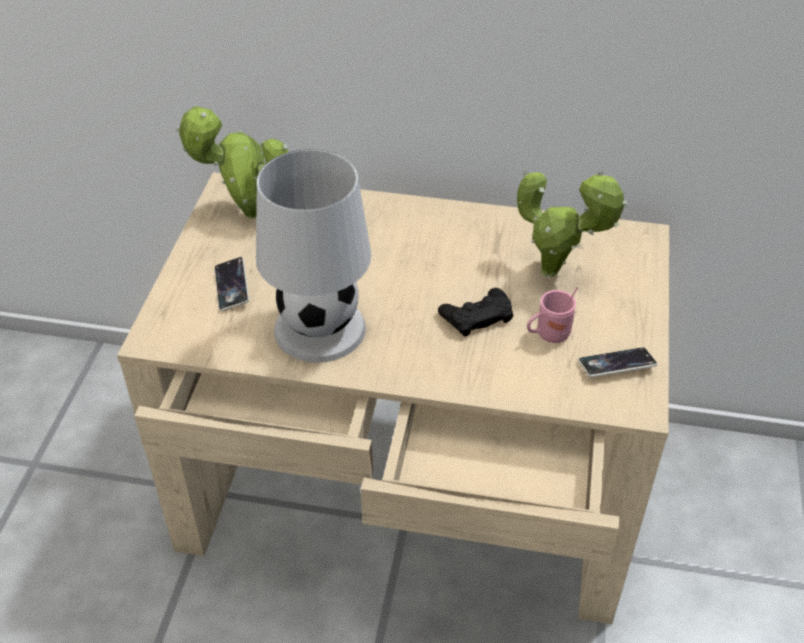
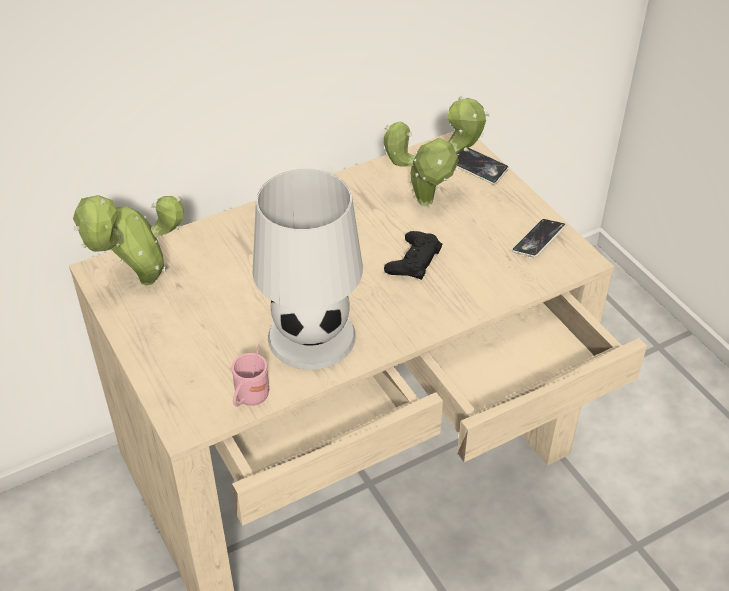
camera: 40 degrees left, 0 degrees up
phone [214,257,249,311] -> phone moved to [456,148,509,185]
pink mug [527,287,578,343] -> pink mug moved to [231,344,269,406]

